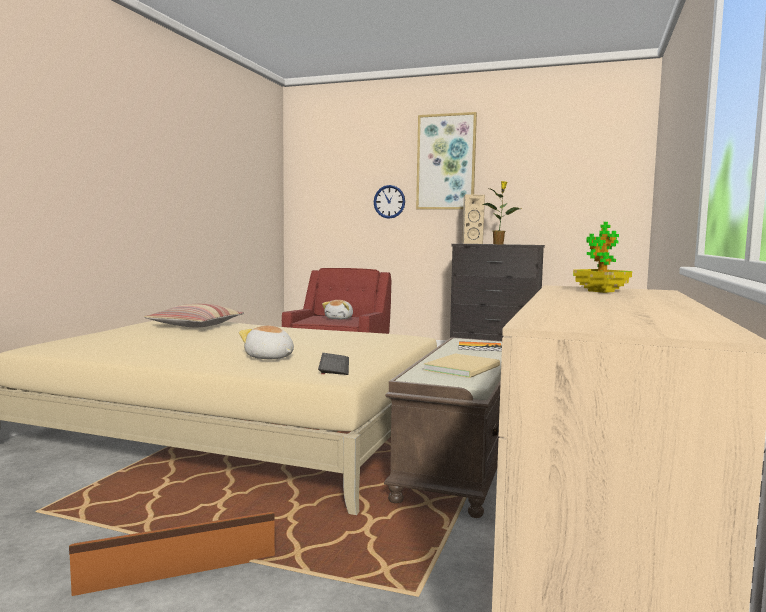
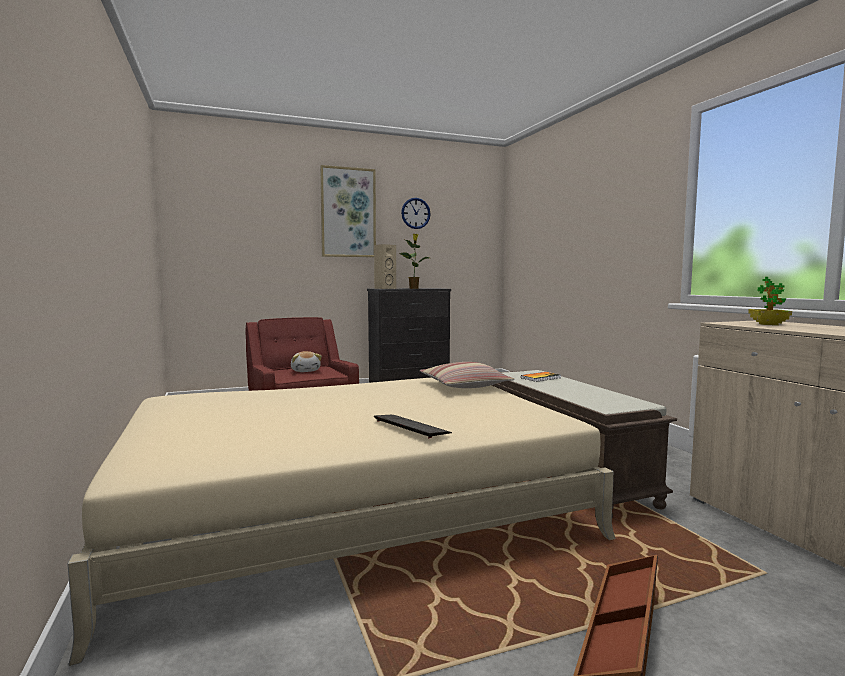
camera: 40 degrees left, 0 degrees up
pillow [144,304,244,327] -> pillow moved to [419,362,515,388]
plush toy [239,326,294,359] -> none
keyboard [318,353,349,375] -> keyboard moved to [374,415,452,438]
wall clock [374,185,405,219] -> wall clock moved to [401,198,431,229]
beige book [424,353,500,378] -> none

